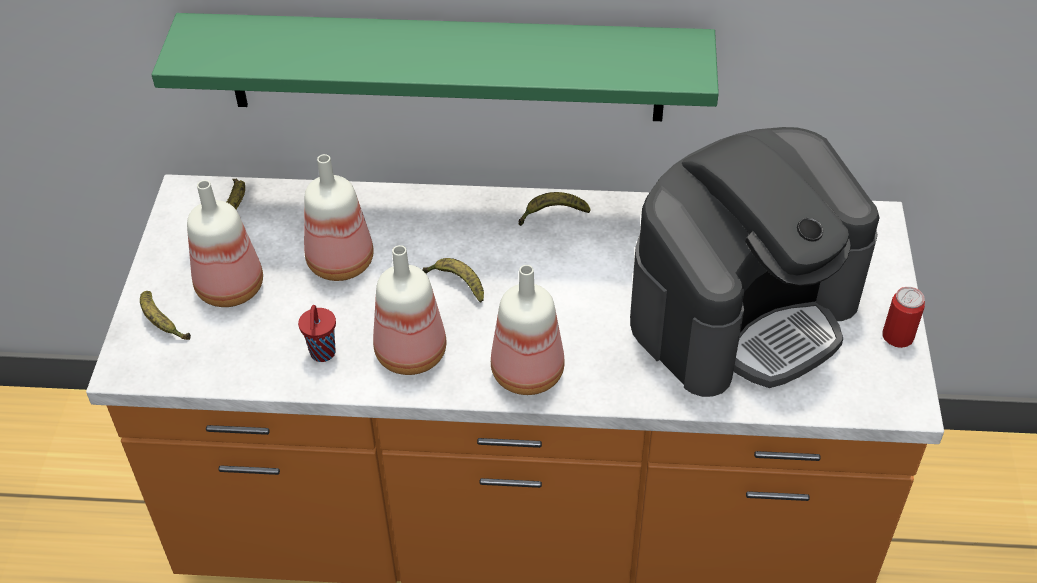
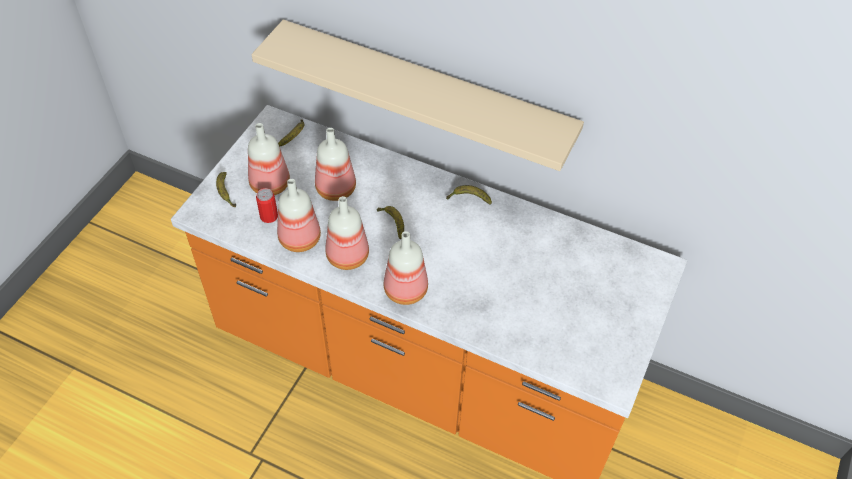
camera: 20 degrees right, 5 degrees up
green shelf [152,13,719,121] -> beige shelf [252,19,584,171]
red cup [298,305,336,362] -> bottle [277,179,321,252]
coffee machine [630,127,880,397] -> none
can [883,287,925,348] -> can moved to [256,188,278,223]

